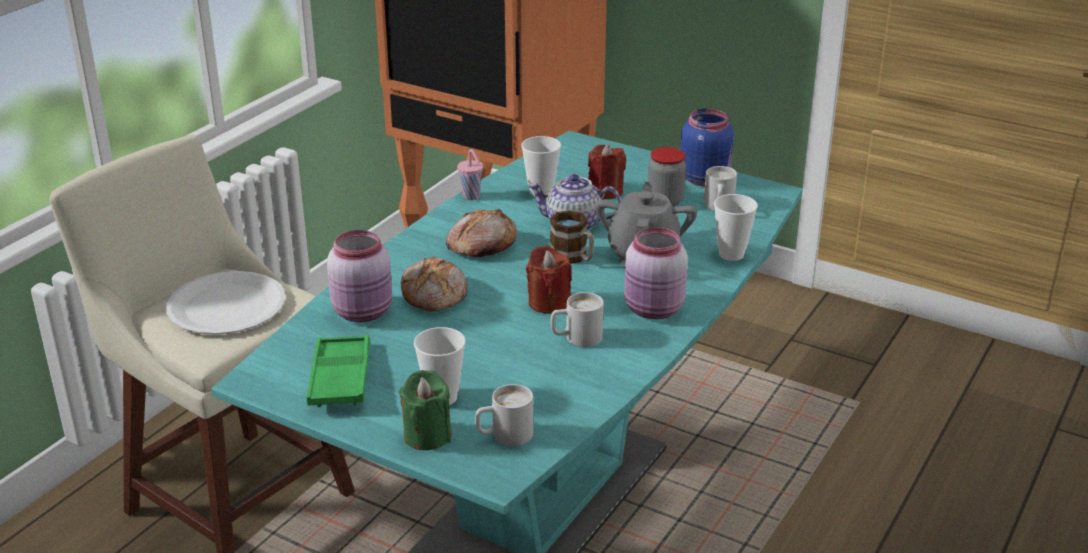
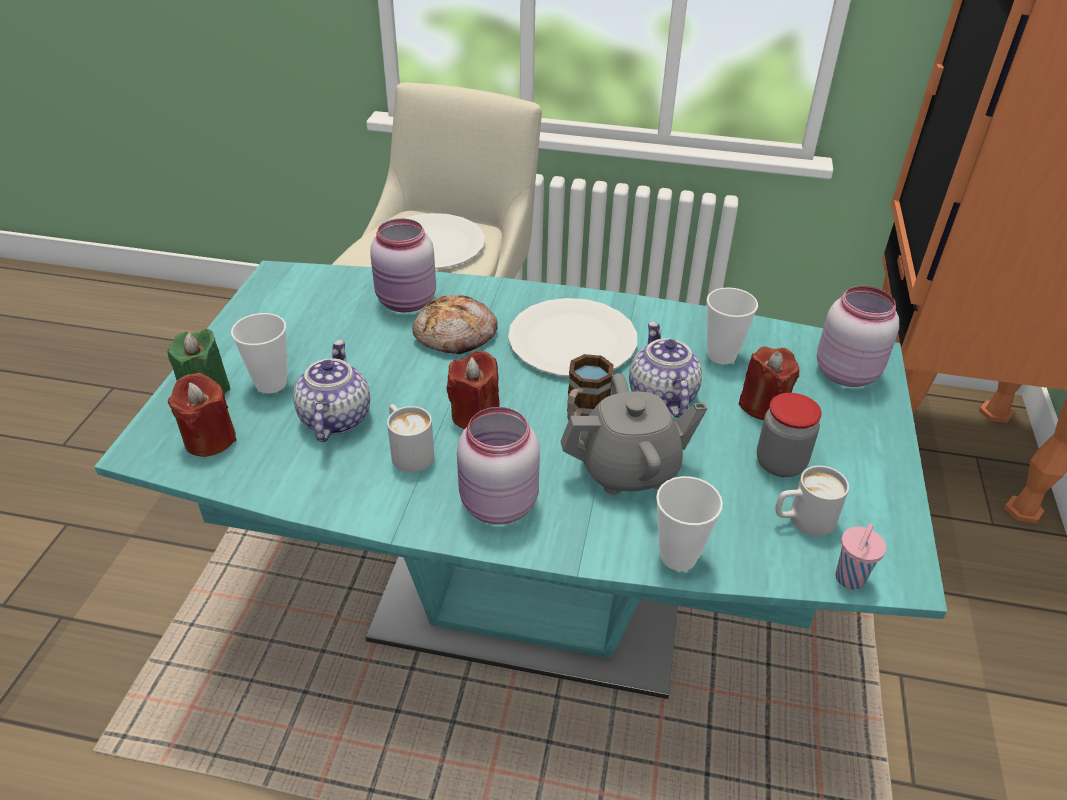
camera: 70 degrees right, 10 degrees up
green tray [306,334,370,407] -> none
bread [446,209,517,257] -> white plate [508,298,637,377]
pink cup [457,149,483,200] -> pink cup moved to [835,523,886,590]
white mug [475,384,533,446] -> red candle [168,373,237,457]
blue jar [680,109,734,186] -> none
none -> teapot [293,340,370,442]
none -> pink jar [817,286,899,387]

